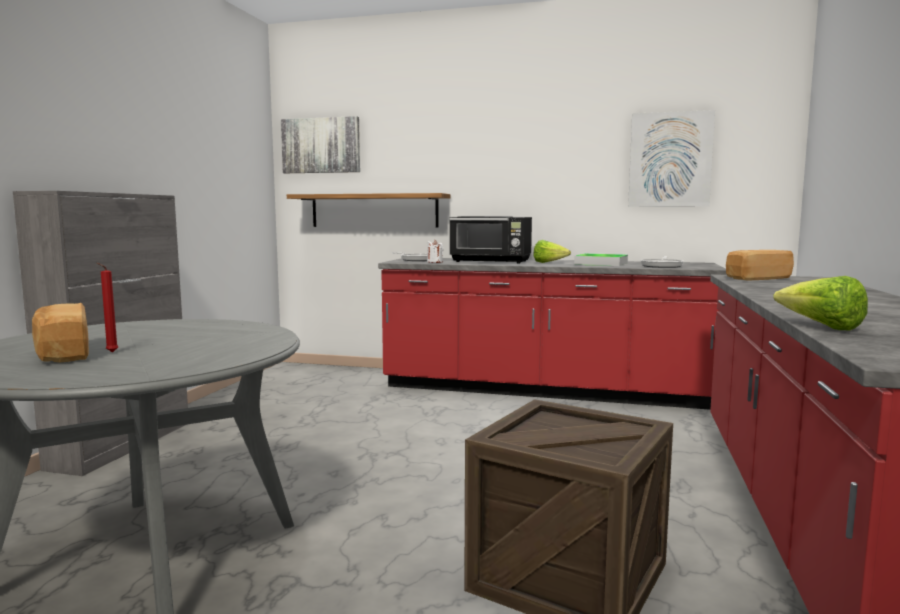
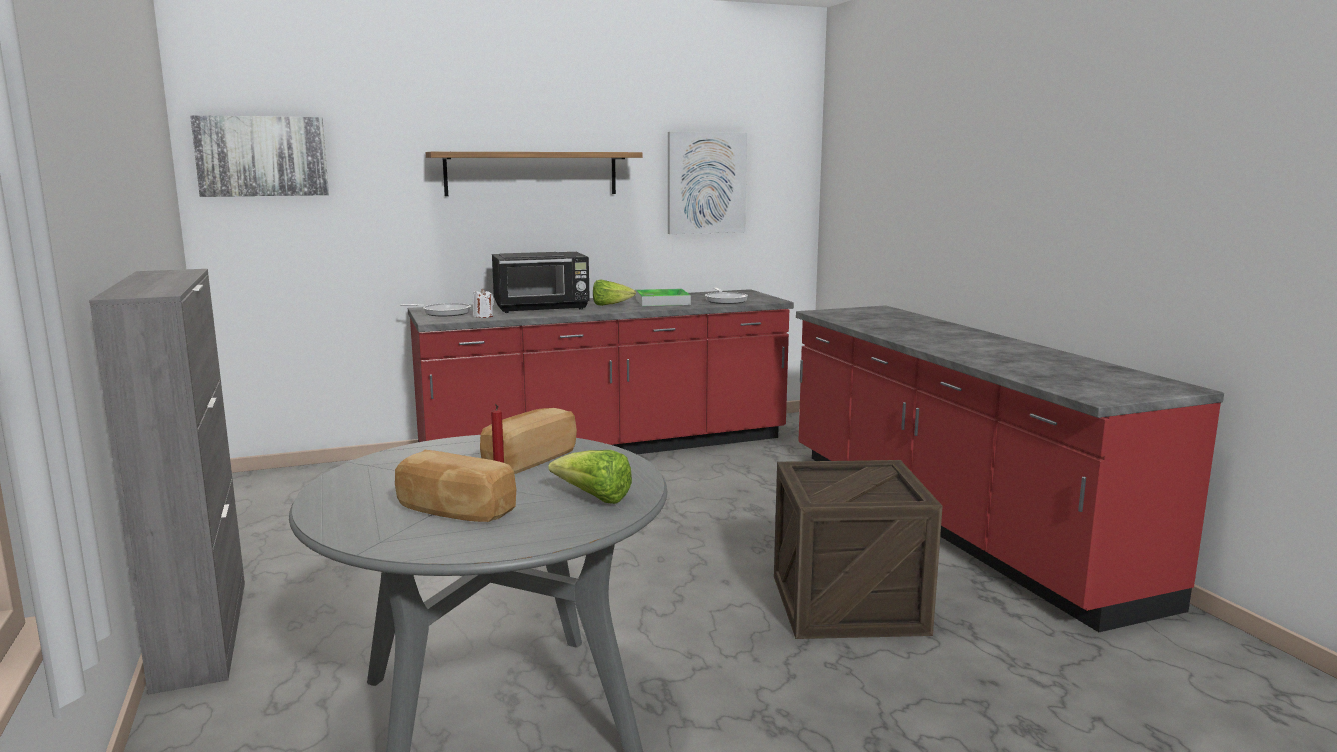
camera: 35 degrees left, 5 degrees up
shelf [287,193,450,228] -> shelf moved to [425,152,643,196]
bread [726,250,794,280] -> bread moved to [480,408,577,474]
lettuce [773,276,868,331] -> lettuce moved to [548,450,632,504]

